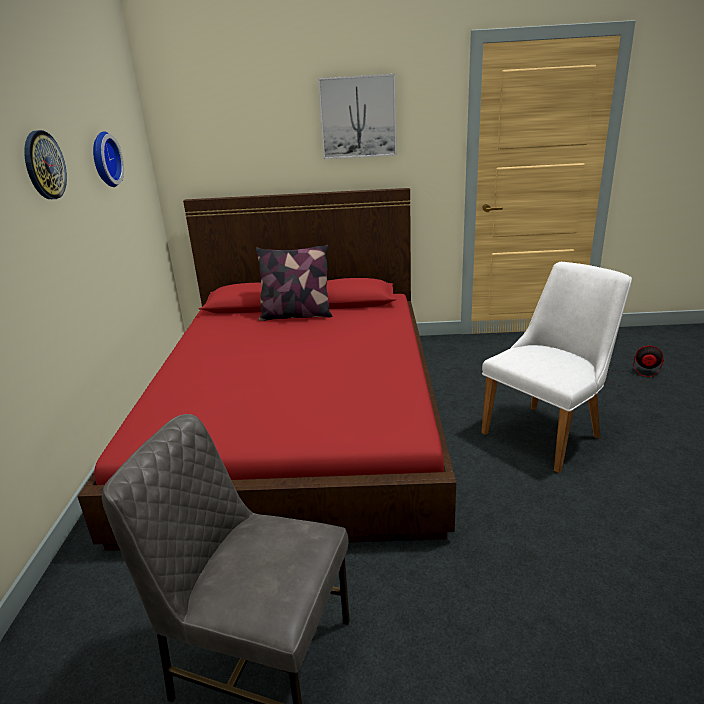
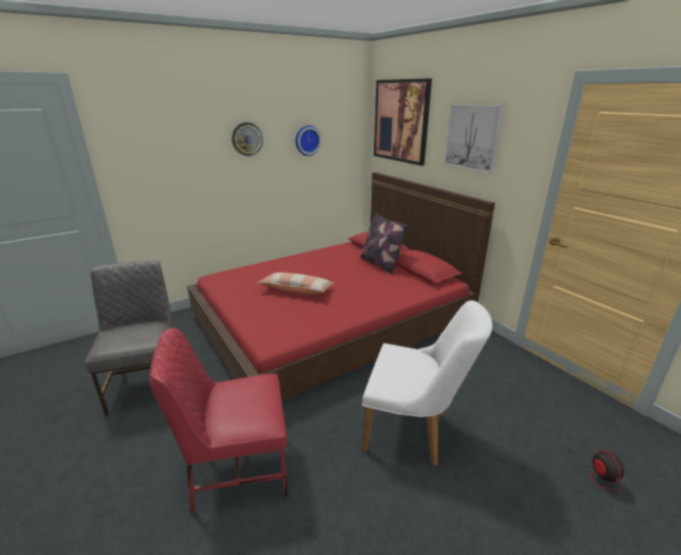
camera: 55 degrees right, 0 degrees up
none -> red chair [149,328,288,513]
none -> pillow [257,272,335,295]
none -> picture [374,78,432,166]

